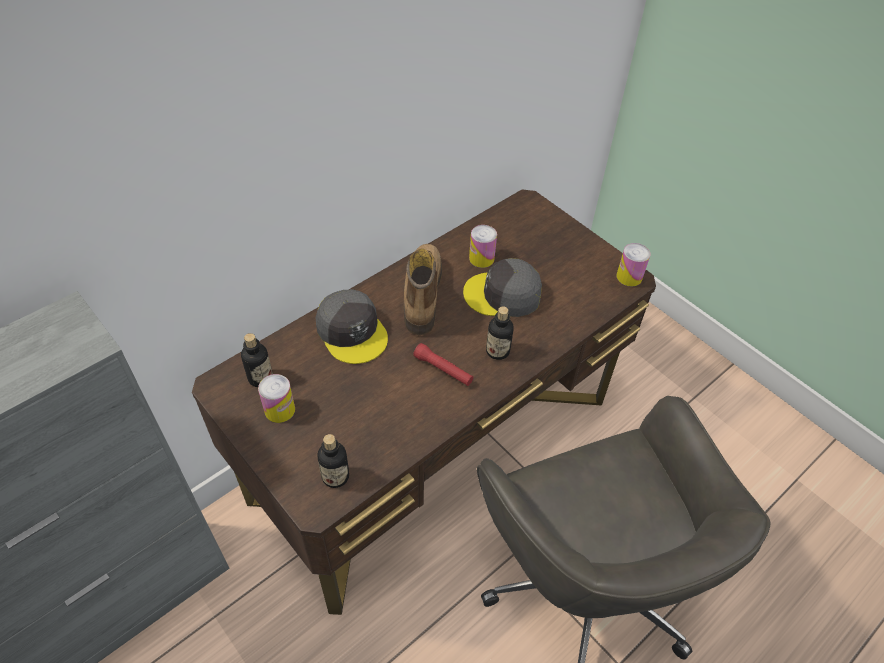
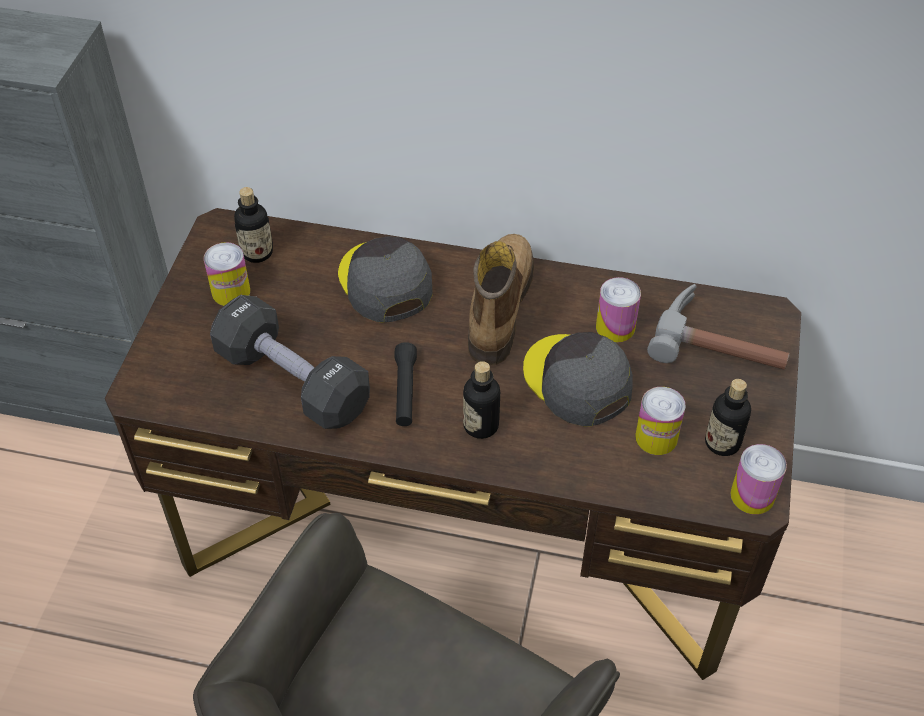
camera: 55 degrees right, 0 degrees up
grey cap [316,289,388,364] -> grey cap turned 135 degrees clockwise [338,236,433,323]
bottle [318,434,349,488] -> bottle moved to [705,379,751,456]
boot [404,244,442,335] -> boot turned 45 degrees counterclockwise [468,234,534,365]
red flashlight [413,343,473,386] -> black flashlight [394,342,417,426]
none -> black dumbbell [210,295,370,429]
none -> can [635,387,686,455]
none -> hammer [647,284,790,370]

